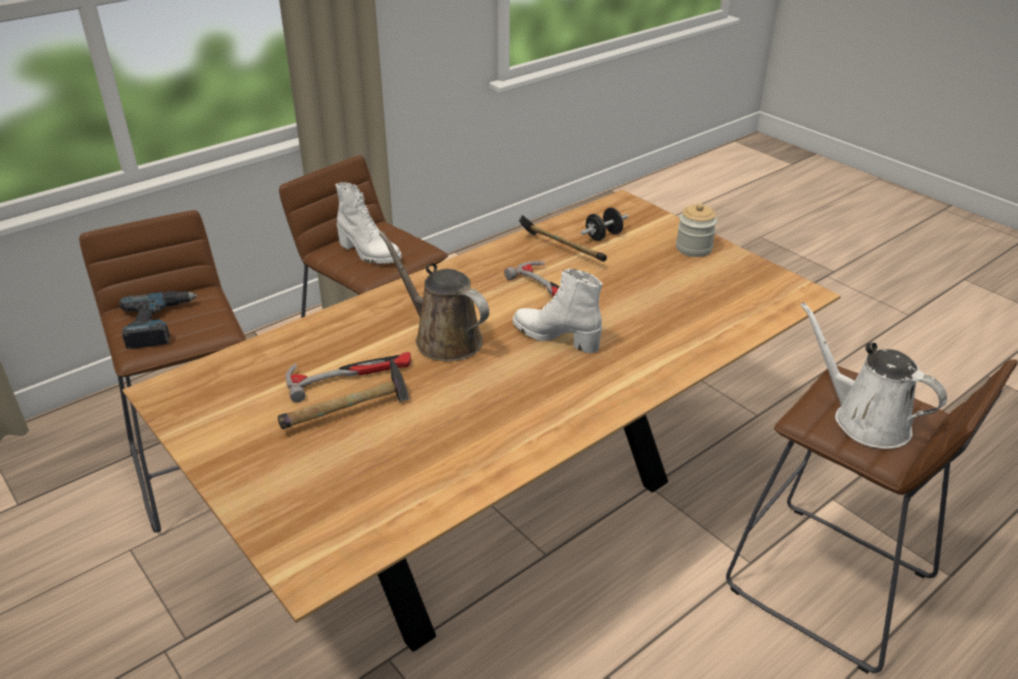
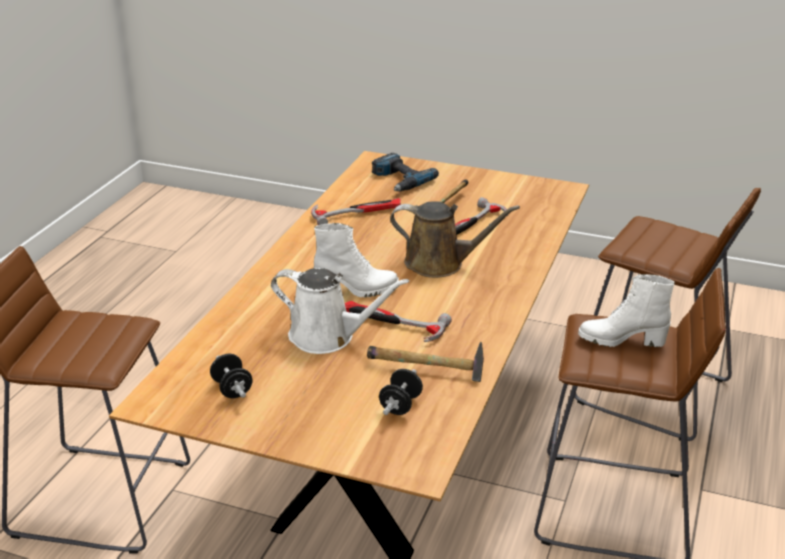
camera: 150 degrees right, 5 degrees down
power drill [119,291,198,349] -> power drill moved to [372,153,439,191]
jar [676,203,717,257] -> none
white watering can [800,302,947,449] -> white watering can moved to [271,268,409,354]
none -> black dumbbell [210,354,252,398]
none -> hammer [311,198,401,225]

